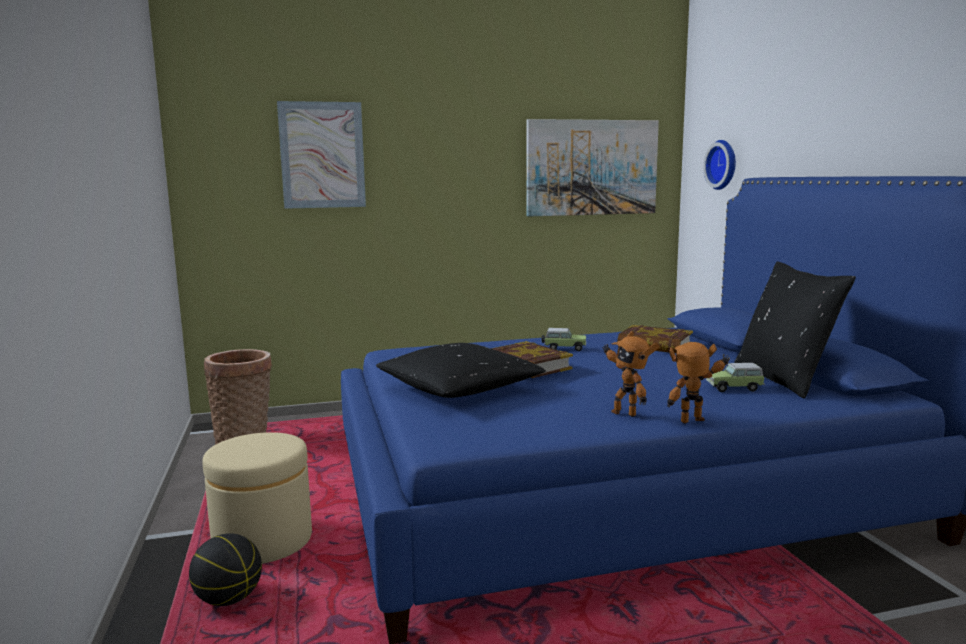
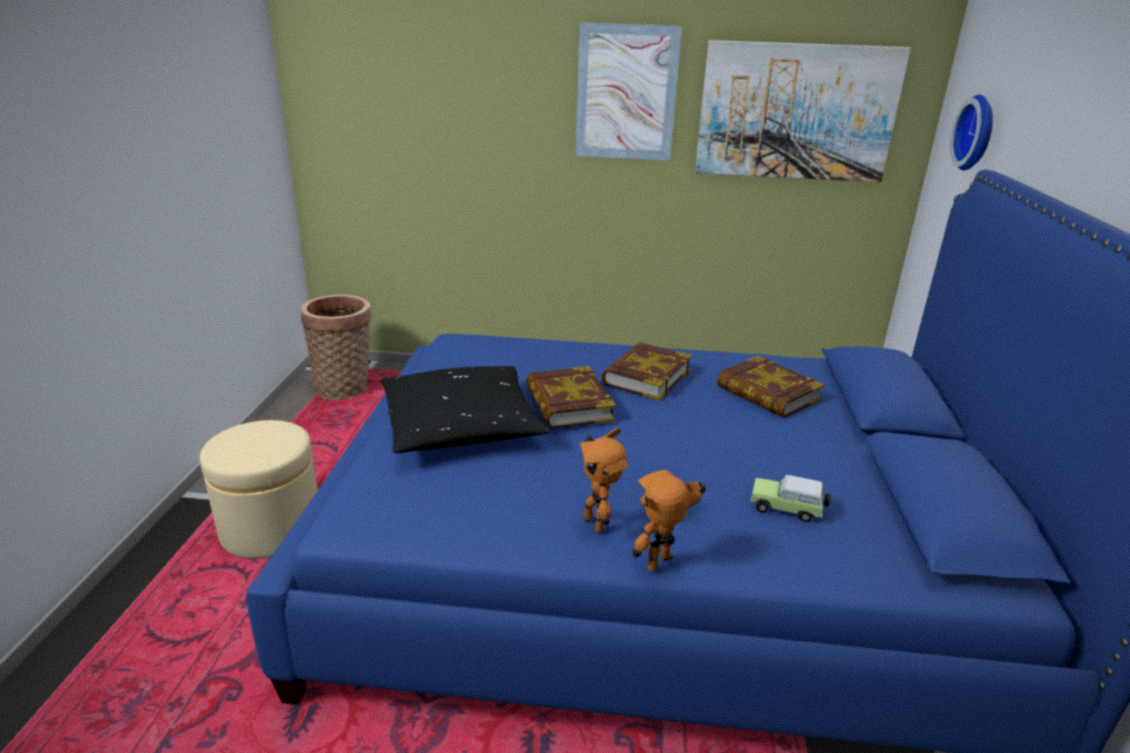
camera: 20 degrees right, 15 degrees up
basketball [189,533,262,606] -> none
picture [277,101,366,209] -> picture moved to [575,22,682,160]
toy car [541,328,586,351] -> book [601,342,692,401]
toy robot [667,342,730,424] -> toy robot turned 45 degrees counterclockwise [632,470,706,572]
black pillow [734,261,856,398] -> none

